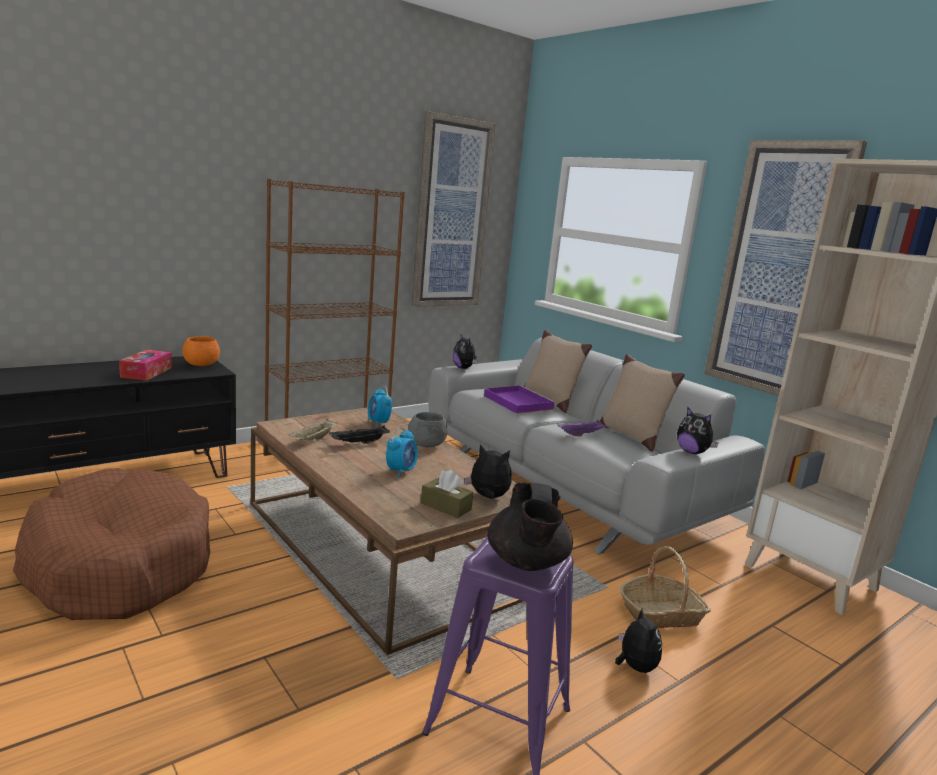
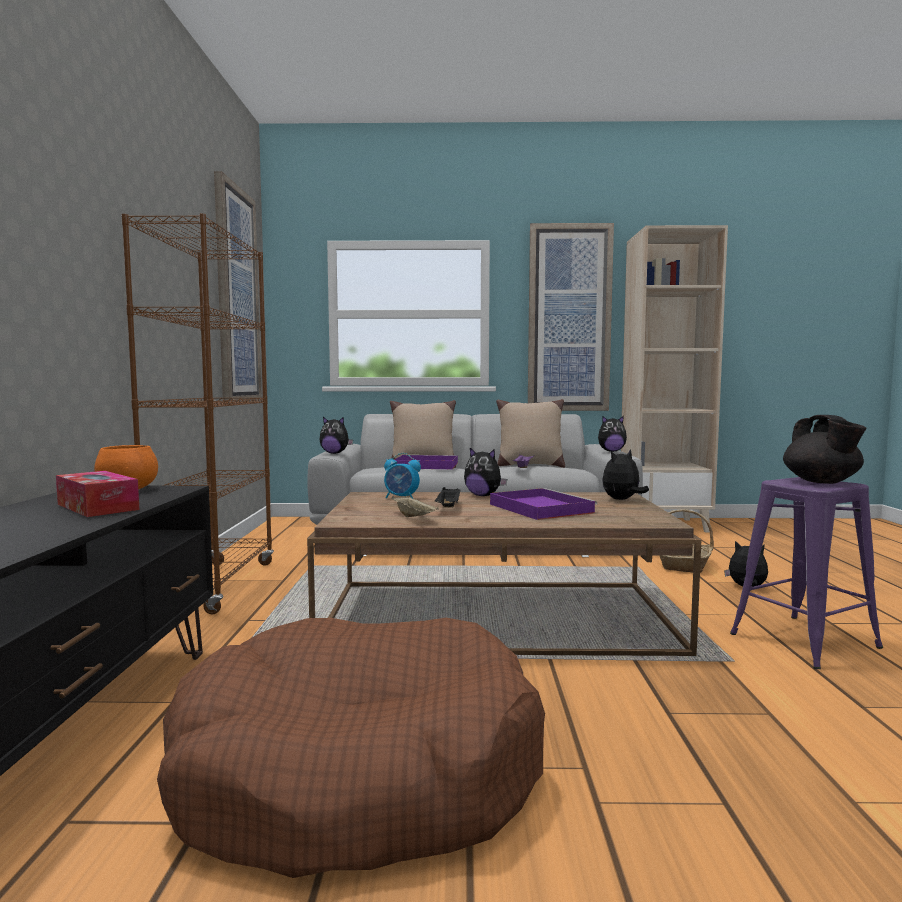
camera: 50 degrees left, 10 degrees down
alarm clock [386,427,418,477] -> purple tray [490,488,597,520]
grey bowl [408,412,448,447] -> plush toy [464,448,507,496]
brown tissue box [421,470,473,518] -> none
black teapot [487,482,573,571] -> black teapot turned 45 degrees clockwise [783,415,867,484]

